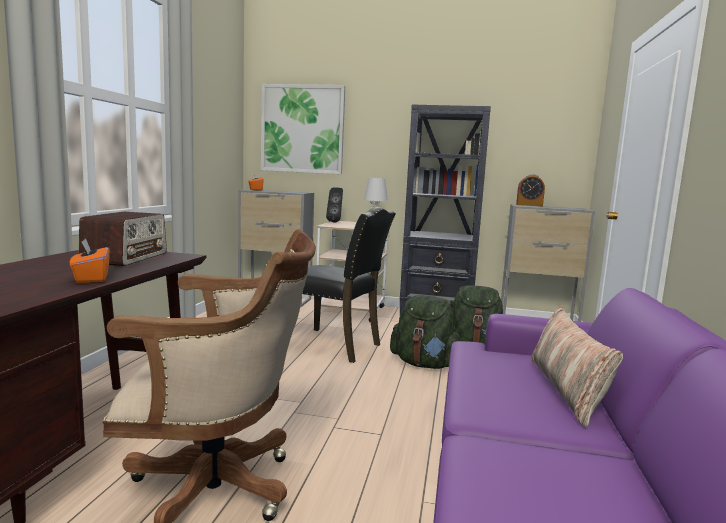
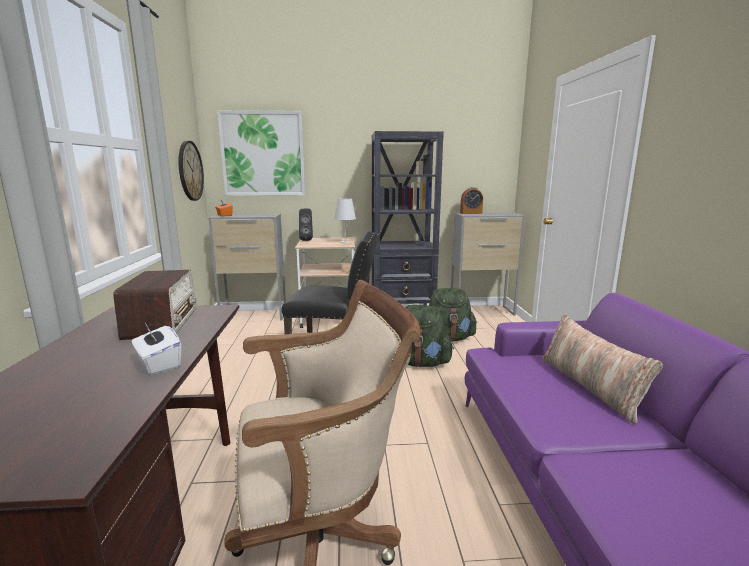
camera: 15 degrees left, 5 degrees up
orange tissue box [70,238,110,283] -> white tissue box [132,323,181,375]
none -> wall clock [179,141,204,201]

